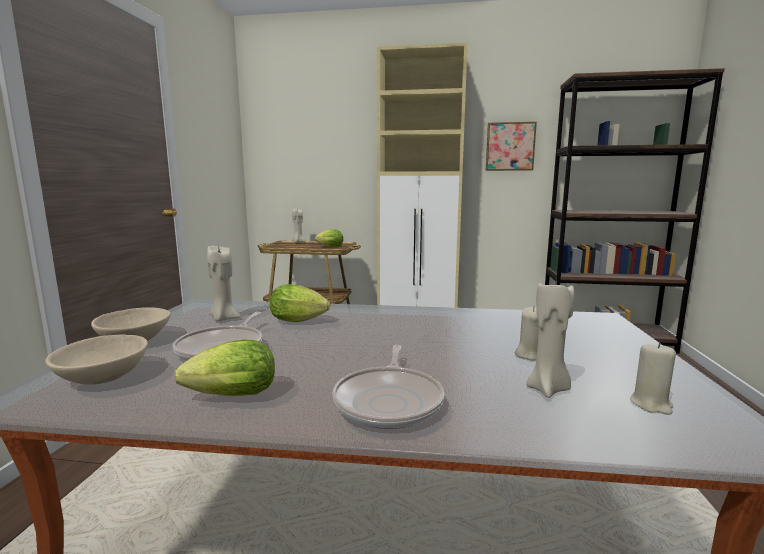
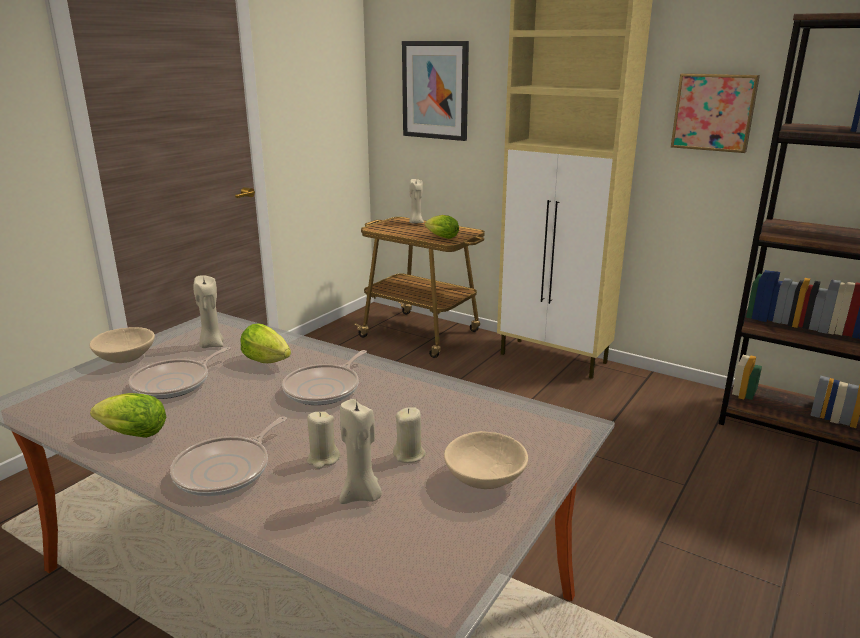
camera: 25 degrees right, 10 degrees up
beige bowl [45,334,148,385] -> beige bowl moved to [444,431,528,489]
beige candle [630,342,676,415] -> beige candle moved to [307,412,340,469]
none -> frying pan [282,350,367,405]
none -> picture [402,41,469,141]

